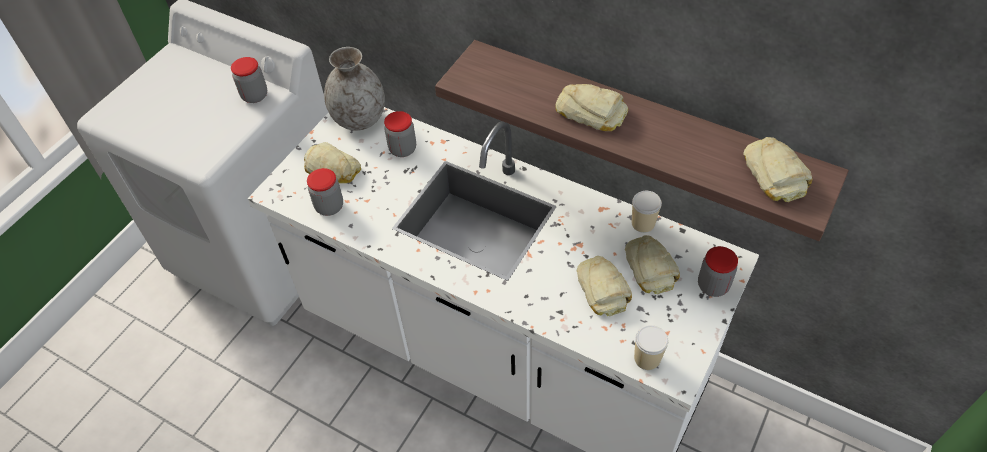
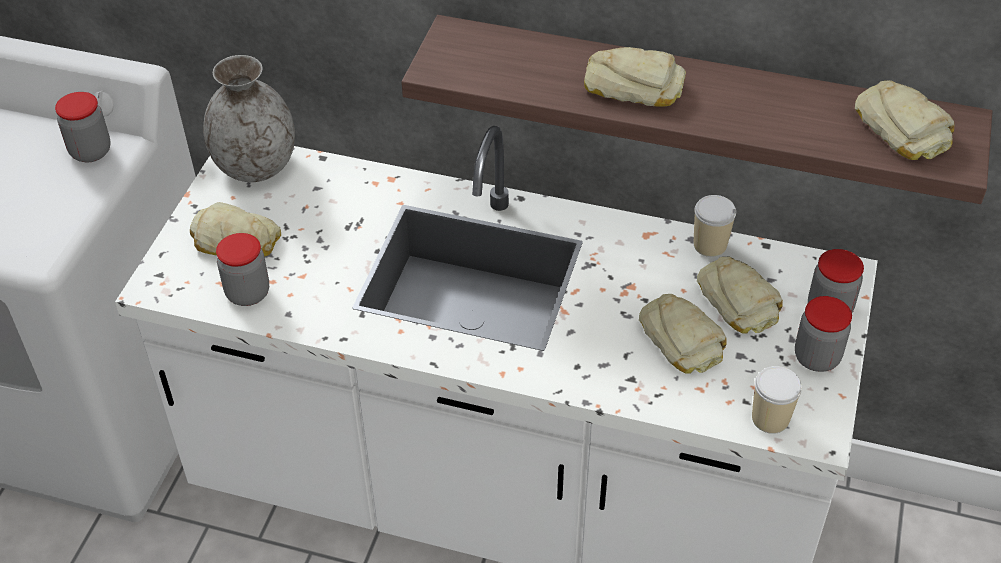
camera: 15 degrees left, 5 degrees down
jar [384,111,416,157] -> jar moved to [795,296,852,372]

